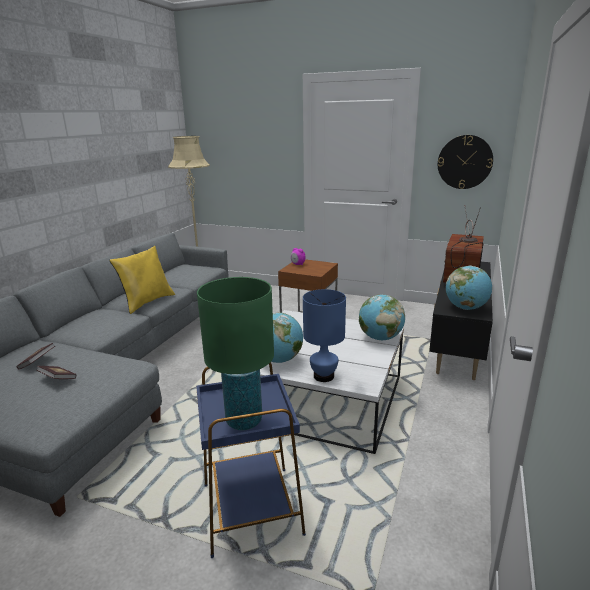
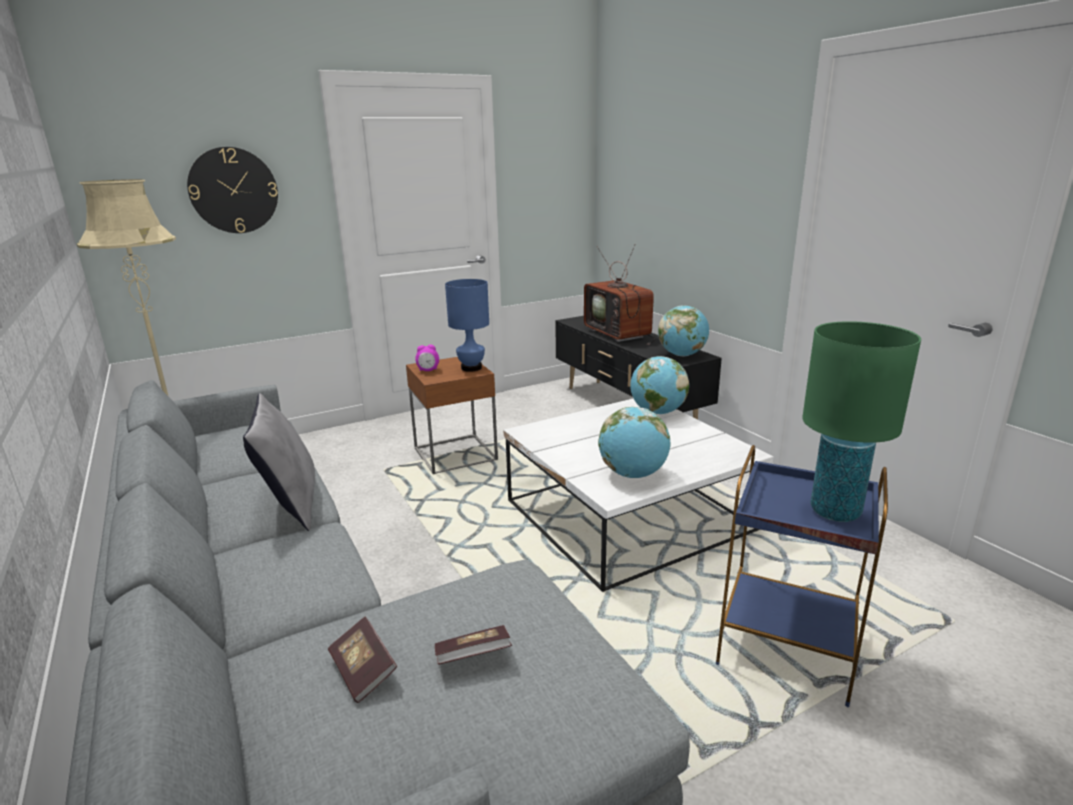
camera: 50 degrees left, 0 degrees up
yellow pillow [109,246,175,314] -> grey pillow [243,393,315,531]
blue table lamp [303,289,346,382] -> blue table lamp moved to [445,279,489,372]
wall clock [438,135,493,189] -> wall clock moved to [187,147,278,233]

